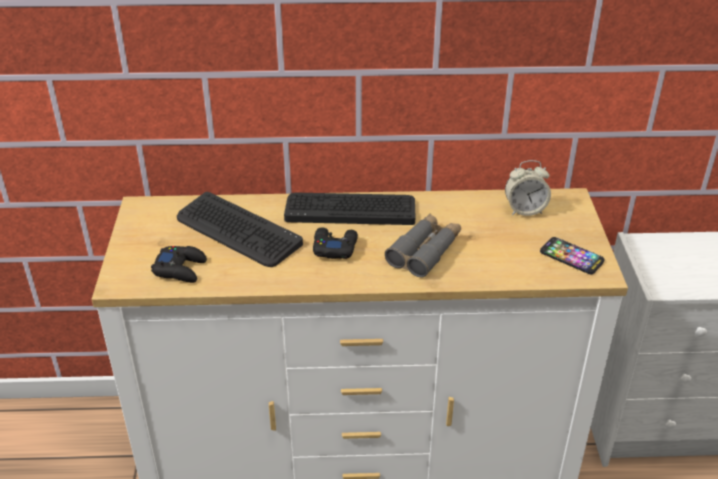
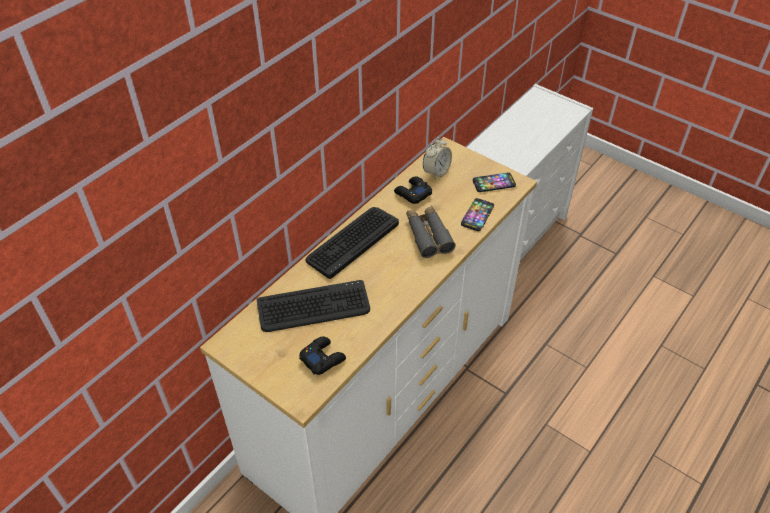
camera: 50 degrees left, 10 degrees up
black game controller [313,227,358,259] -> black game controller moved to [394,176,432,204]
none -> phone [461,198,494,231]

